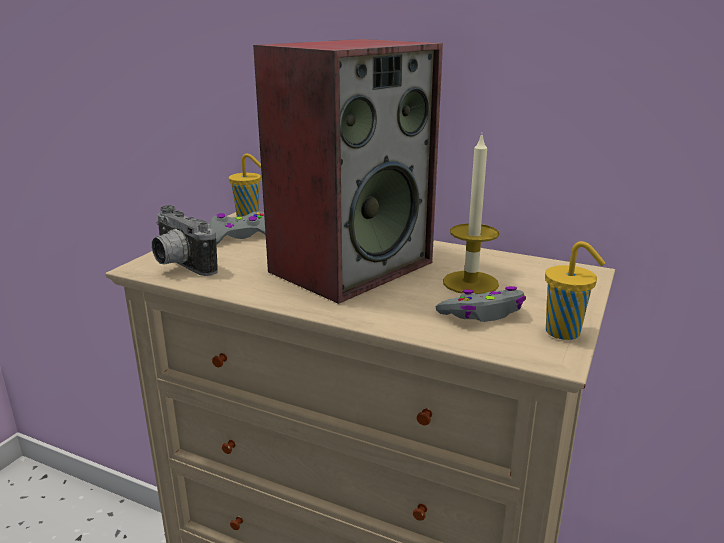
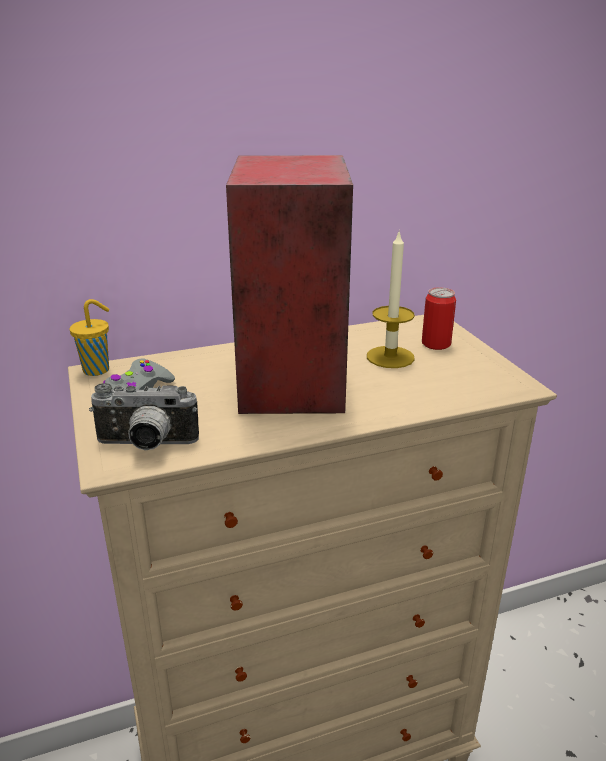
camera: 45 degrees left, 5 degrees up
grey game controller [435,286,526,322] -> none
yellow cup [545,241,605,340] -> none
none -> can [422,287,456,350]

